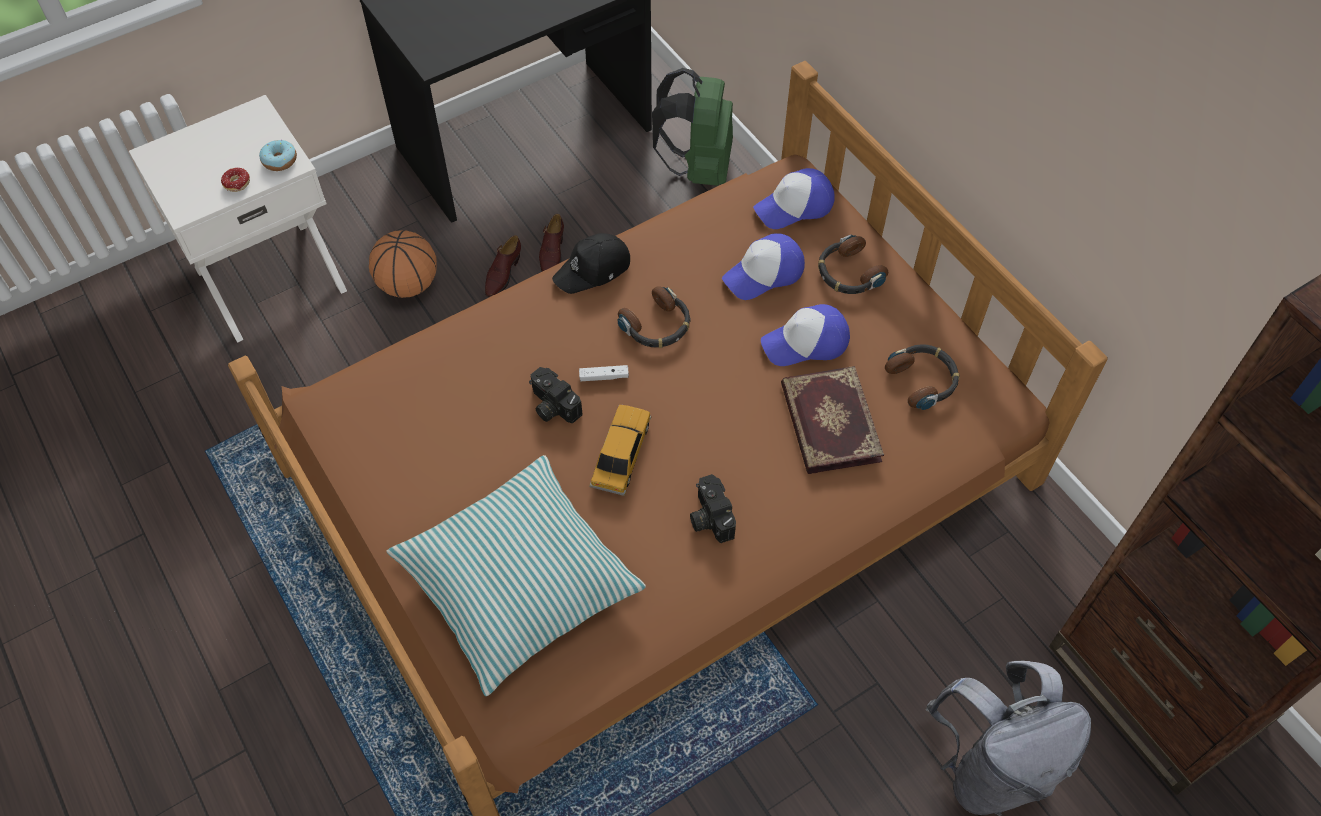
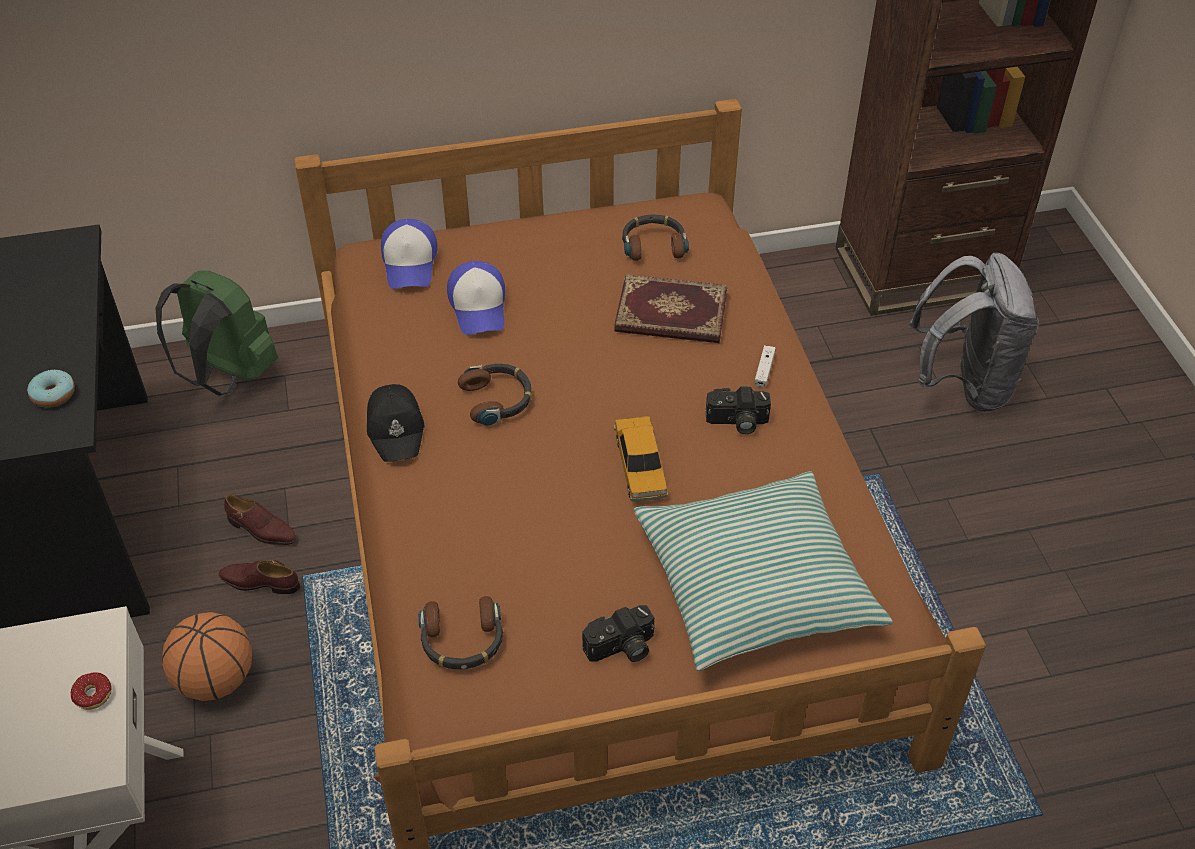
camera: 70 degrees left, 10 degrees down
donut [259,140,297,171] -> donut moved to [27,370,75,408]
brown shoe [485,235,521,297] -> brown shoe turned 150 degrees clockwise [218,560,300,594]
camera [529,367,582,424] -> camera moved to [582,605,655,662]
white game controller [579,365,629,381] -> white game controller moved to [754,345,776,388]
toy car [589,405,651,496] -> toy car turned 135 degrees counterclockwise [613,416,668,502]
cap [761,304,850,366] -> none
headphones [818,234,888,294] -> headphones moved to [418,596,503,669]

